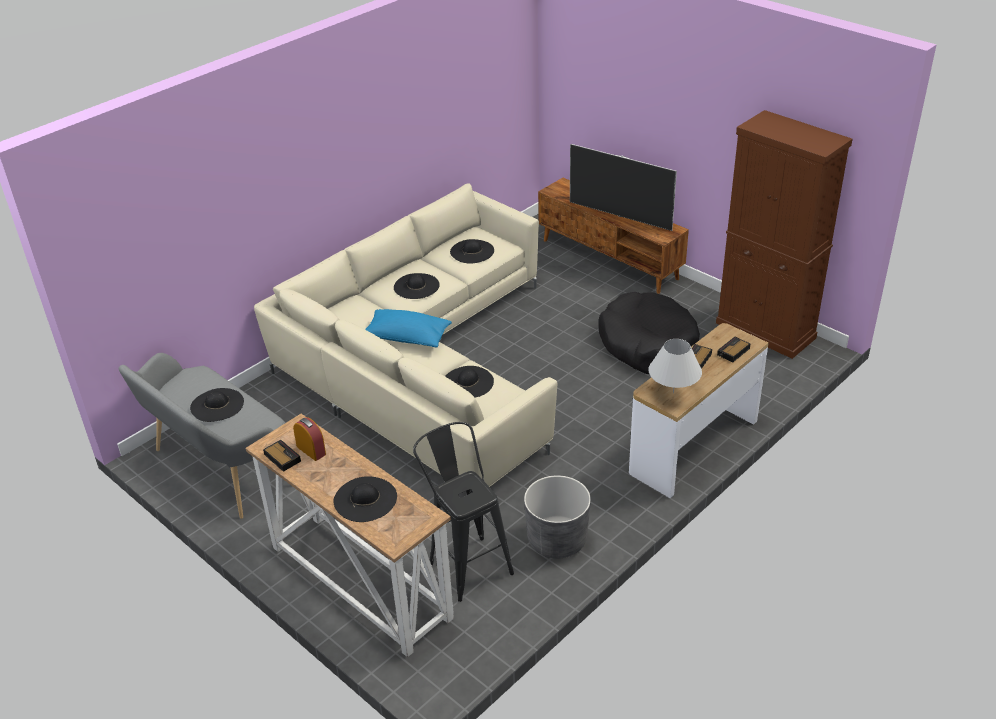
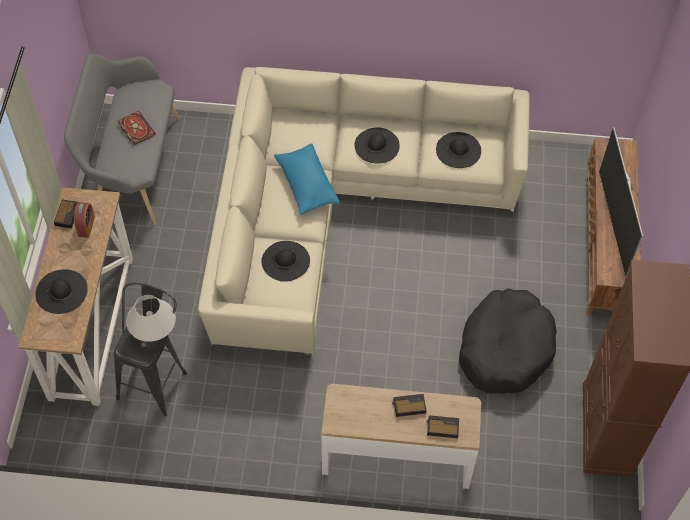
camera: 50 degrees right, 20 degrees up
black hat [190,388,244,422] -> book [118,110,156,145]
grey planter [524,475,591,558] -> none
white table lamp [648,339,702,394] -> white table lamp moved to [126,295,176,342]

